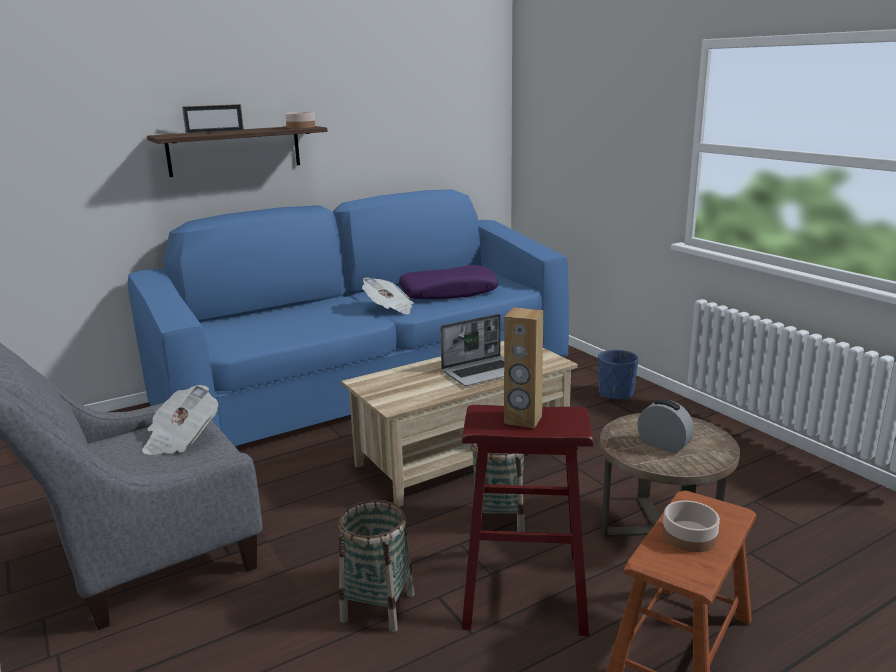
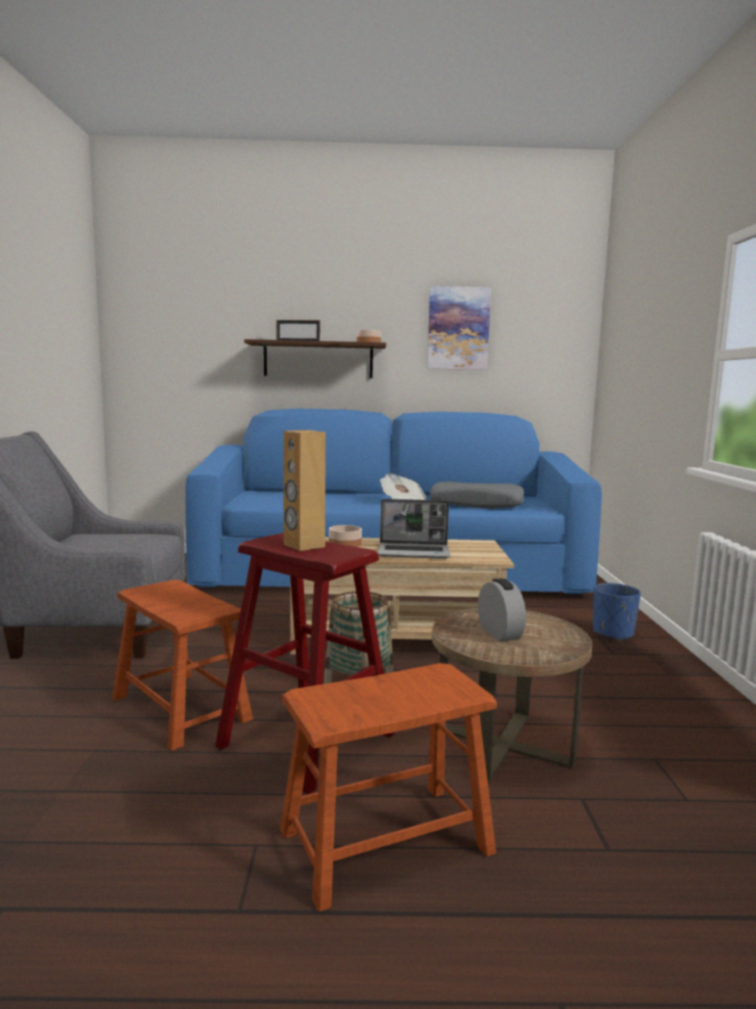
camera: 30 degrees right, 10 degrees down
newspaper [142,385,218,455] -> none
basket [339,500,415,632] -> brown stool [112,580,253,750]
purple pillow [399,265,499,299] -> grey pillow [430,482,524,509]
bowl [663,500,720,552] -> bowl moved to [329,525,362,547]
none -> picture [427,286,491,370]

